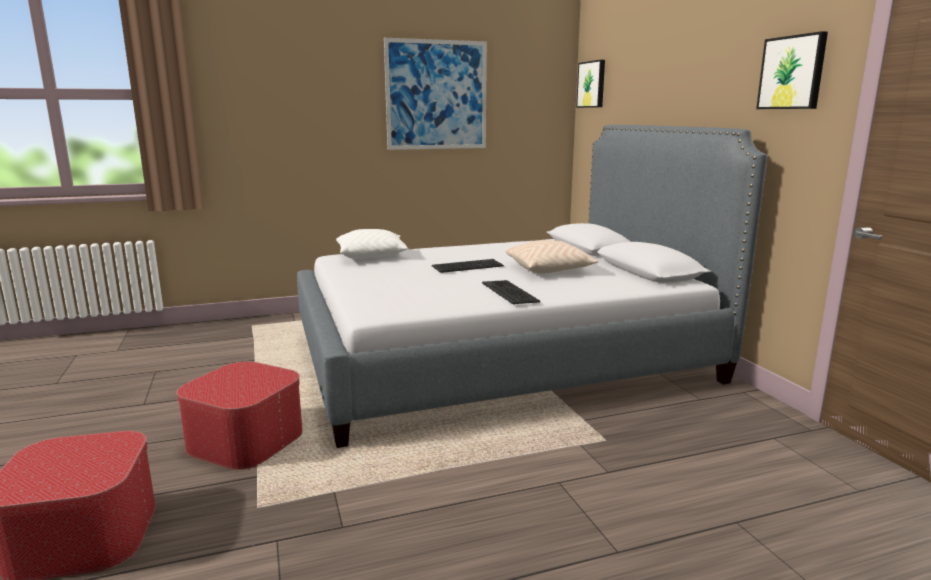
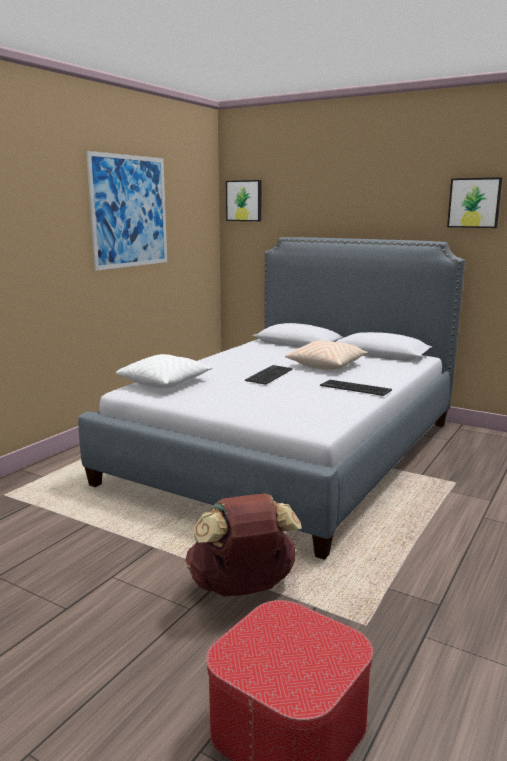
camera: 40 degrees left, 0 degrees up
ottoman [176,361,302,470] -> brown backpack [185,493,302,596]

